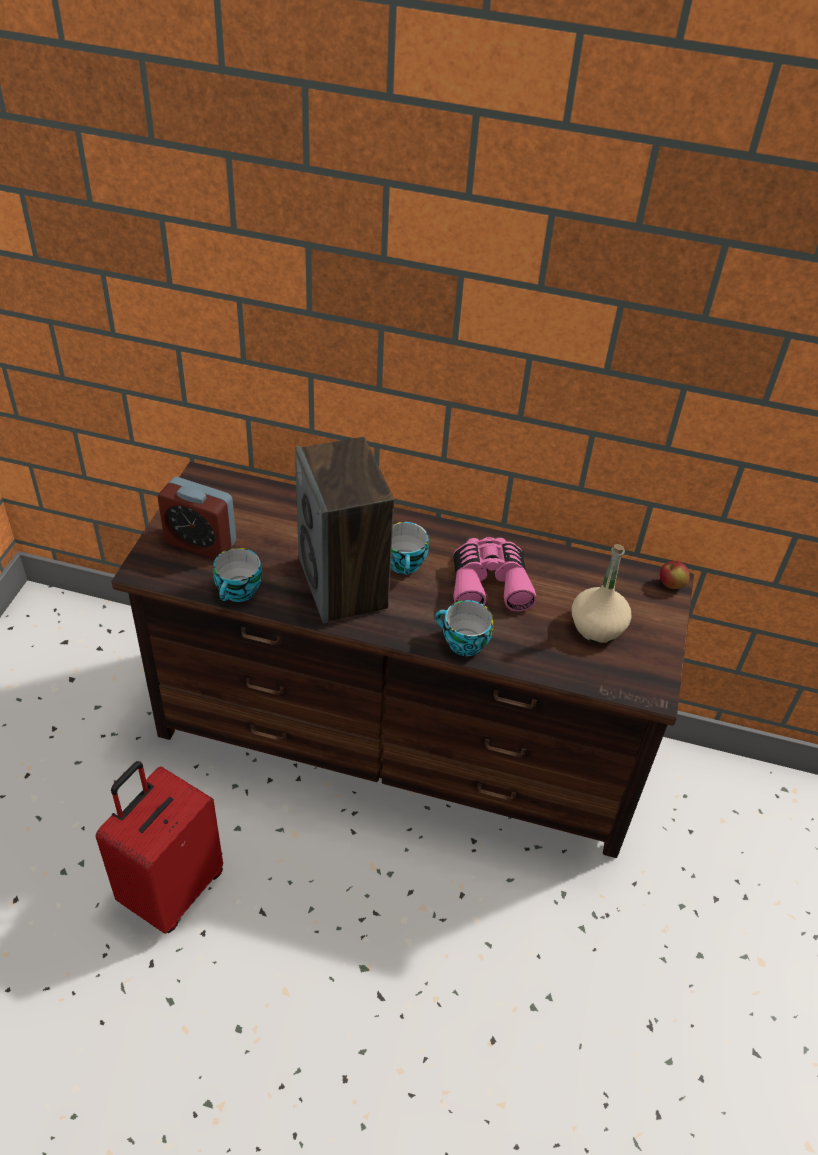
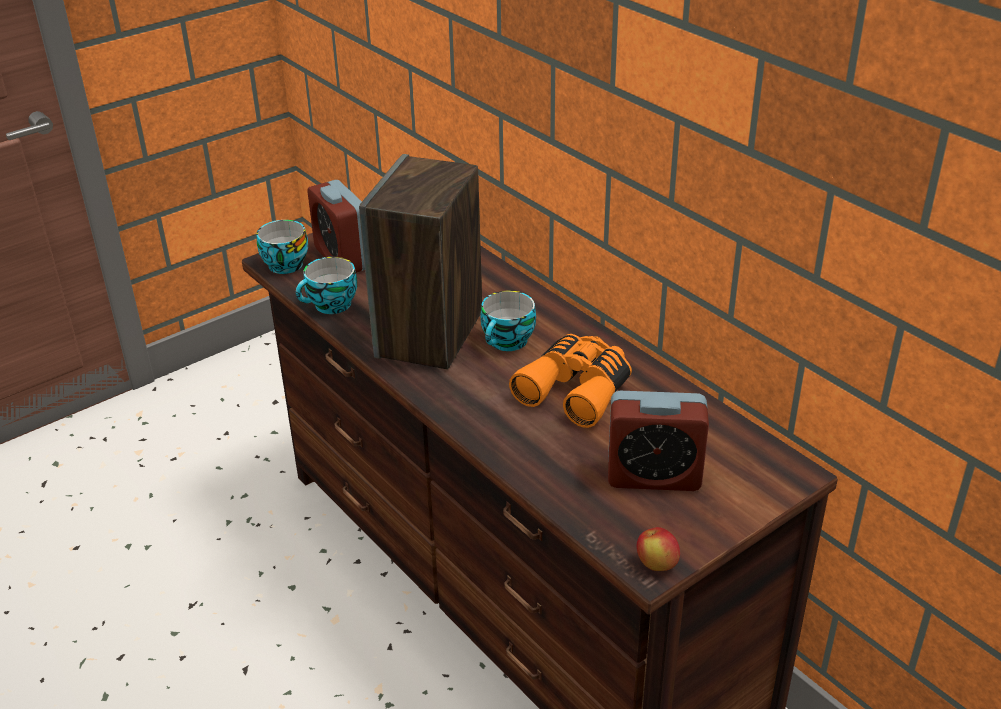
camera: 40 degrees right, 10 degrees down
red suitcase [96,761,223,934] -> none
cup [435,600,493,656] -> cup moved to [257,220,308,274]
pink binoculars [453,537,536,611] -> orange binoculars [509,334,632,428]
beige bottle [572,544,631,643] -> alarm clock [608,391,709,491]
apple [660,561,690,589] -> apple moved to [637,527,680,571]

